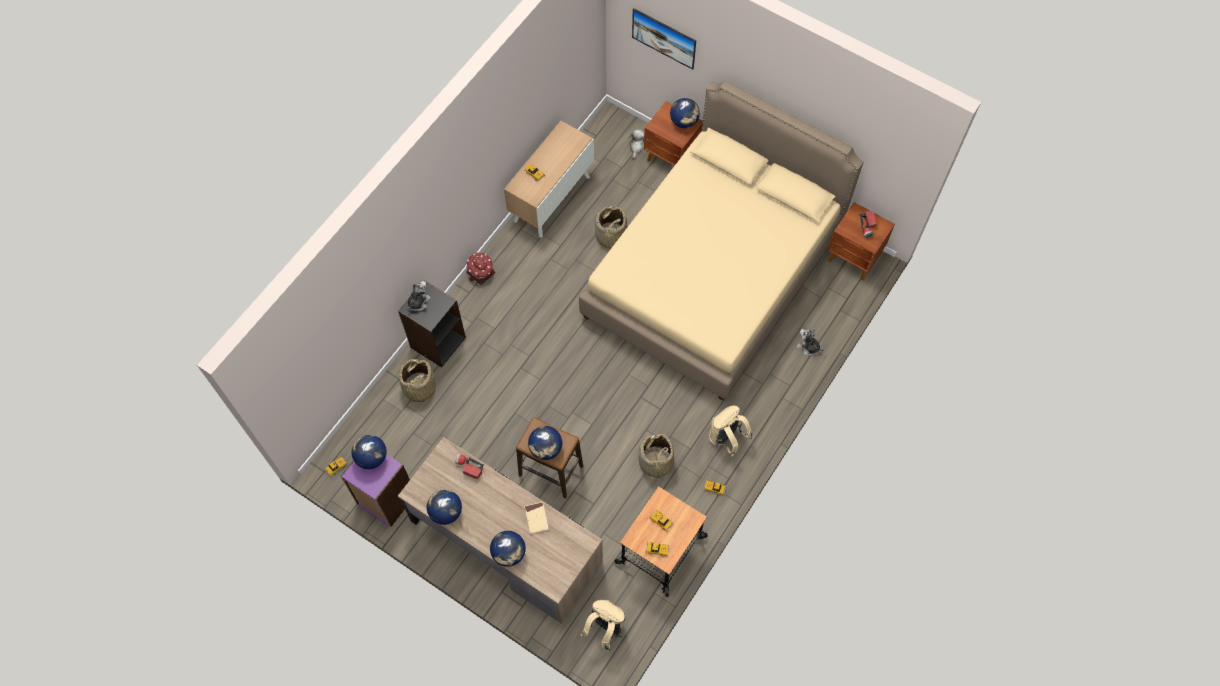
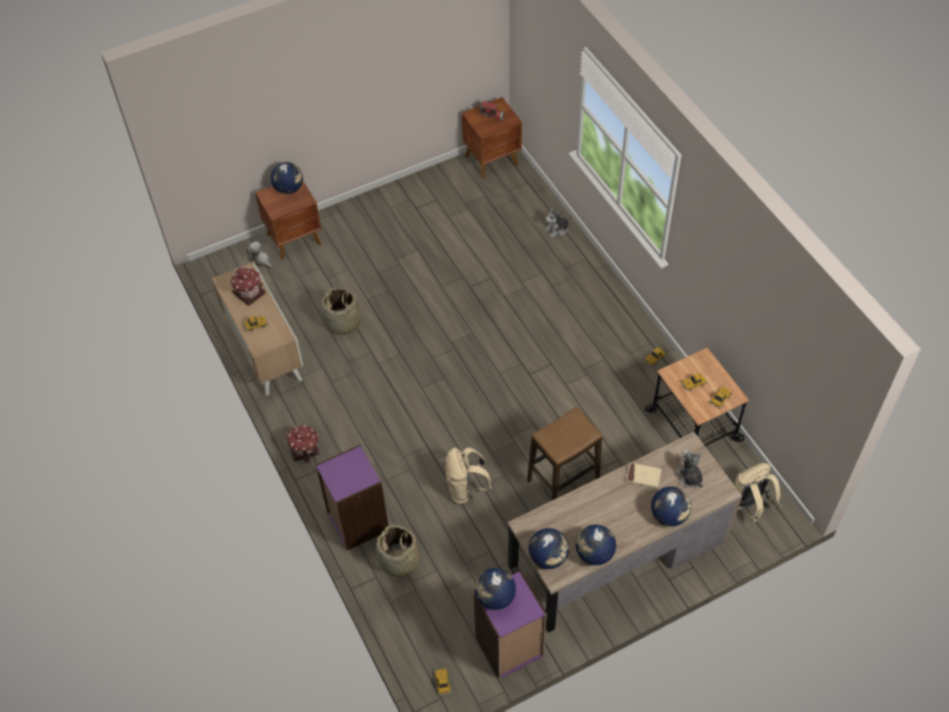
camera: 60 degrees left, 10 degrees down
black bookcase [398,280,466,367] -> purple bookcase [316,445,388,550]
plush toy [407,281,431,311] -> plush toy moved to [675,450,703,488]
flashlight [456,454,484,479] -> none
globe [528,426,562,460] -> globe moved to [529,528,569,569]
beige bed [579,81,863,401] -> none
picture [632,8,696,70] -> none
basket [638,434,674,483] -> none
beige backpack [709,406,753,457] -> beige backpack moved to [445,448,492,504]
none -> toy house [230,267,265,306]

